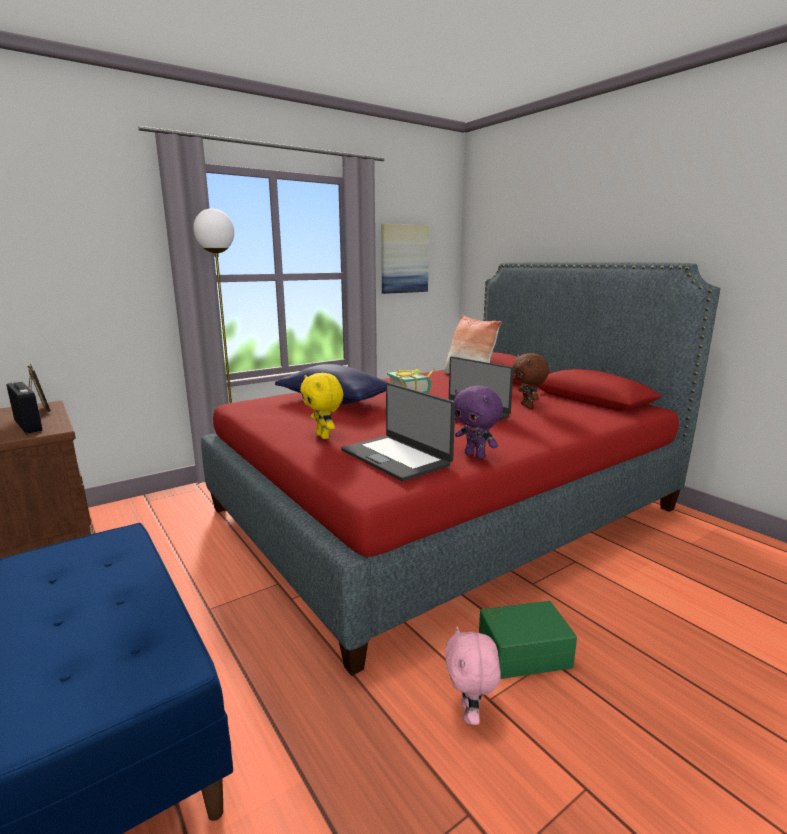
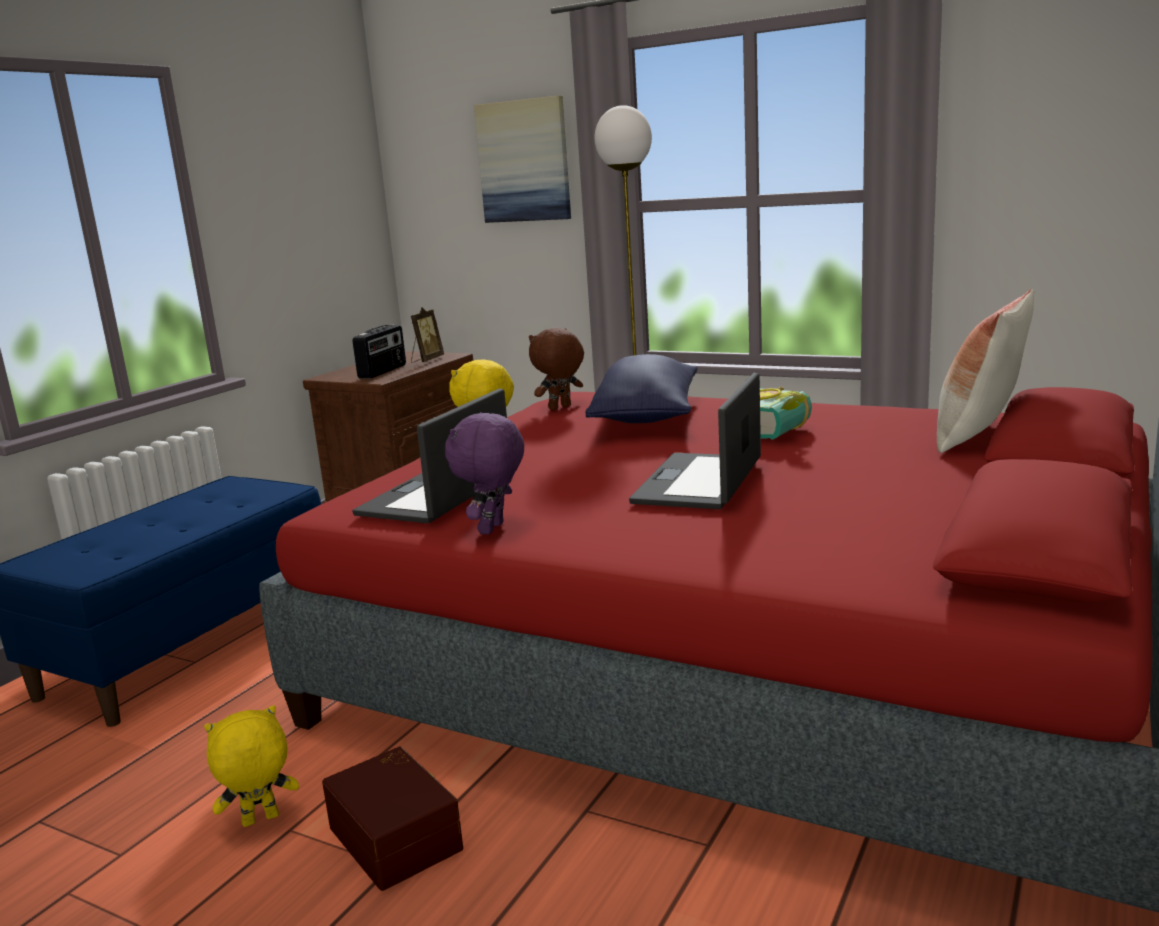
camera: 65 degrees right, 0 degrees up
picture [381,224,429,294] -> picture moved to [474,96,571,223]
pink plush toy [445,626,501,725] -> yellow plush toy [204,705,299,827]
green storage box [479,601,577,679] -> brown storage box [322,747,463,891]
brown plush toy [513,353,549,408] -> brown plush toy moved to [529,328,584,410]

